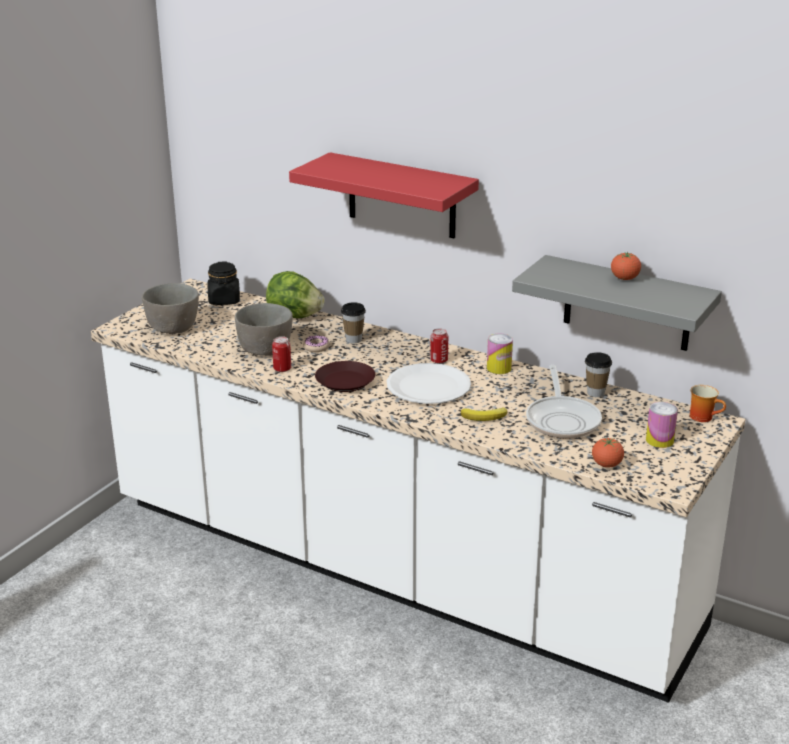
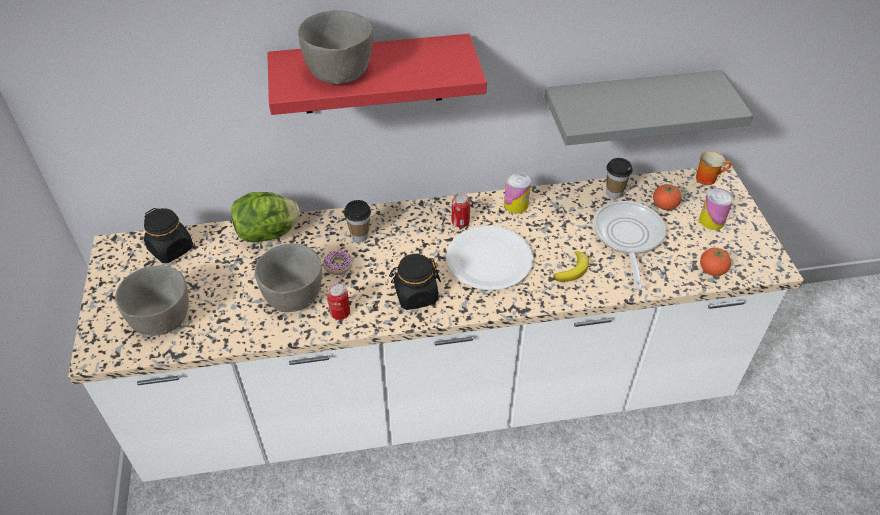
camera: 40 degrees left, 20 degrees up
brown plate [315,361,375,392] -> black jar [389,254,441,310]
frying pan [526,365,602,439] -> frying pan turned 135 degrees counterclockwise [594,201,665,290]
tomato [611,252,641,280] -> tomato moved to [653,184,682,210]
none -> grey bowl [298,10,373,84]

